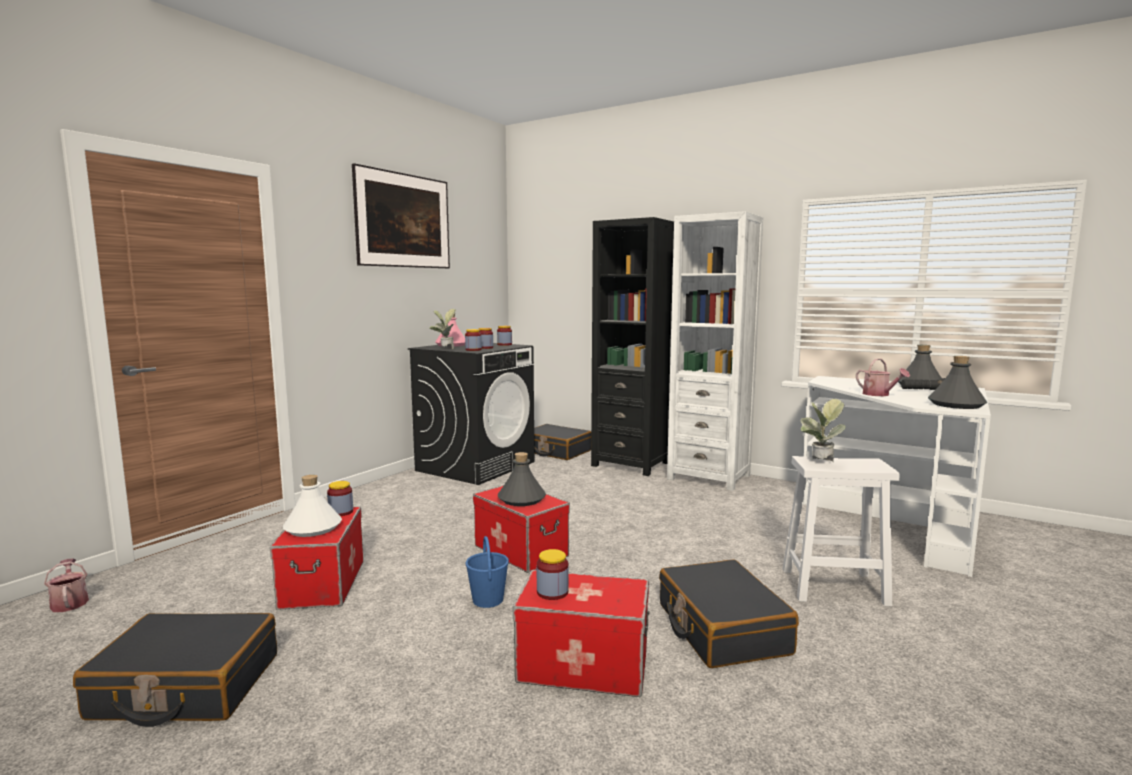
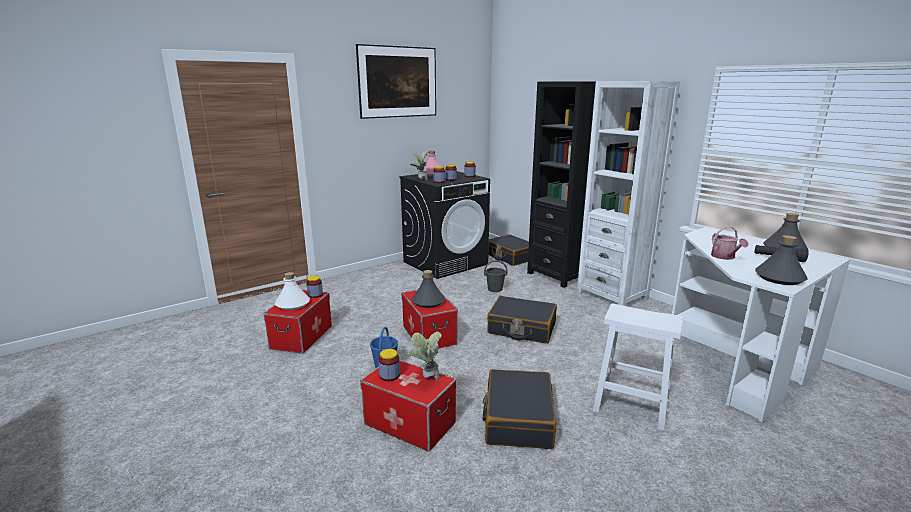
camera: 20 degrees right, 10 degrees up
watering can [44,558,89,612] -> none
black suitcase [73,613,277,727] -> black suitcase moved to [487,296,557,344]
potted plant [800,399,845,462] -> potted plant moved to [408,332,442,381]
none -> grey bucket [484,260,508,292]

